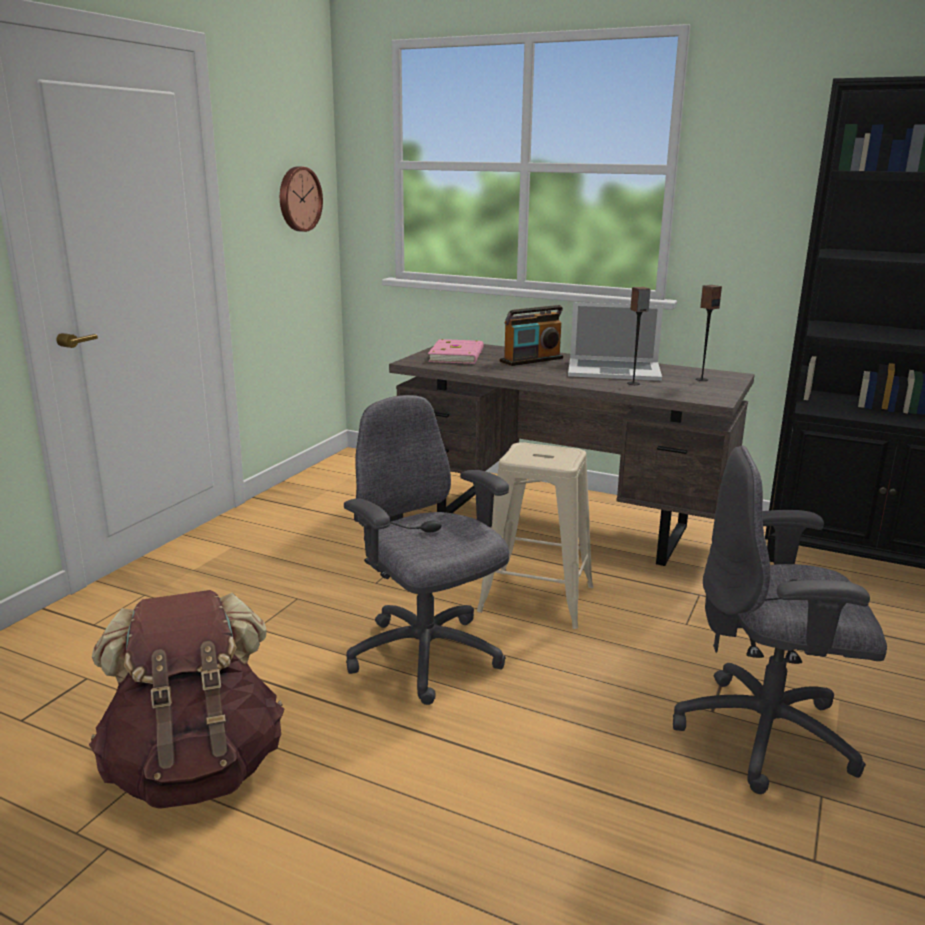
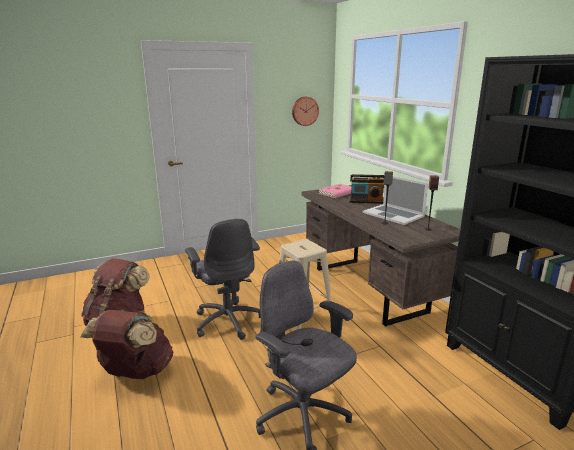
camera: 40 degrees right, 0 degrees up
grey office chair [344,395,509,705] -> grey office chair turned 150 degrees clockwise [185,219,261,340]
none -> brown backpack [80,310,174,379]

